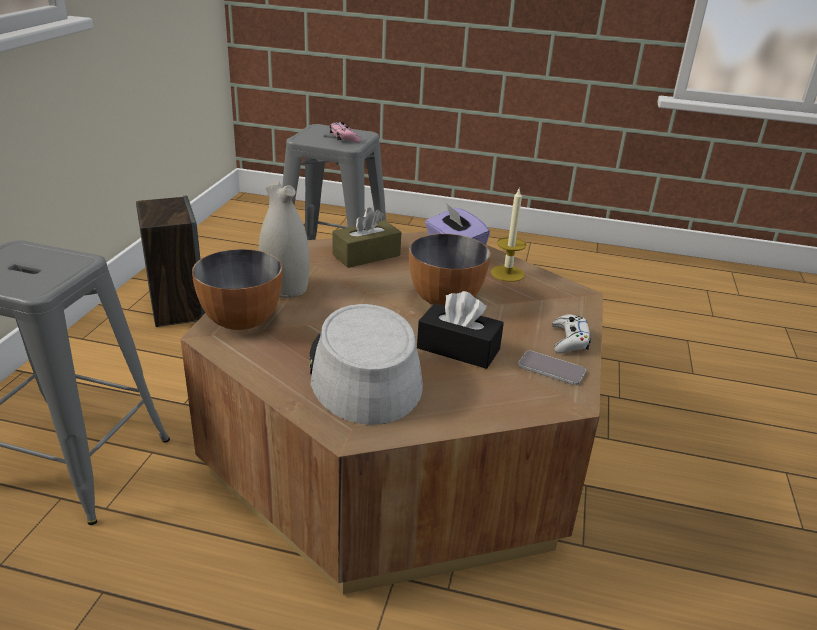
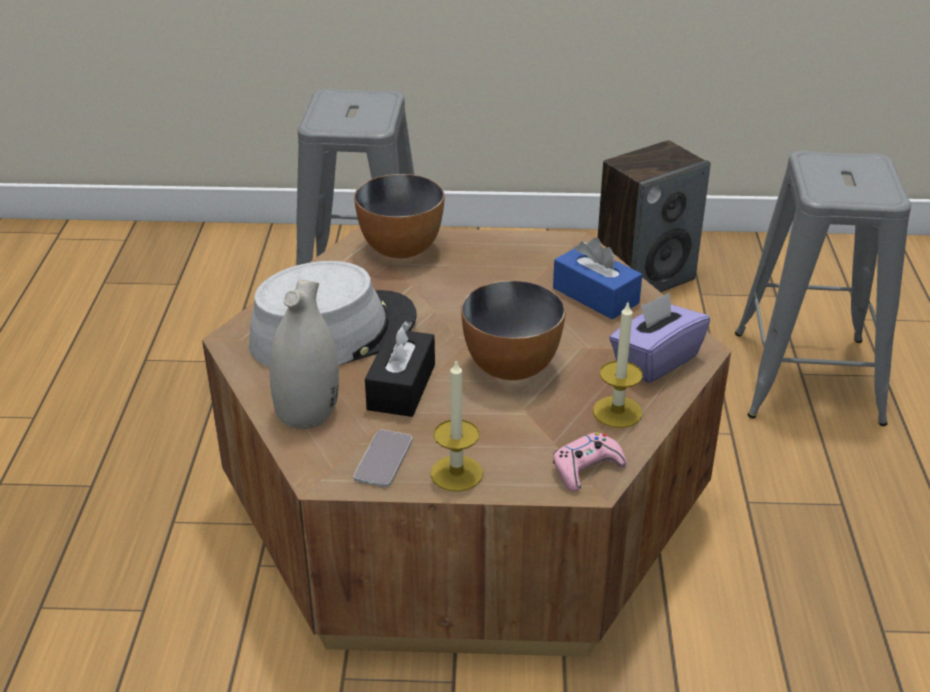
camera: 80 degrees right, 5 degrees up
white vase [259,181,310,298] -> white vase moved to [270,279,339,429]
pink game controller [330,122,361,143] -> pink game controller moved to [553,432,626,492]
brown tissue box [332,208,401,268] -> blue tissue box [553,238,642,319]
white game controller [552,314,591,353] -> candle [430,360,483,492]

